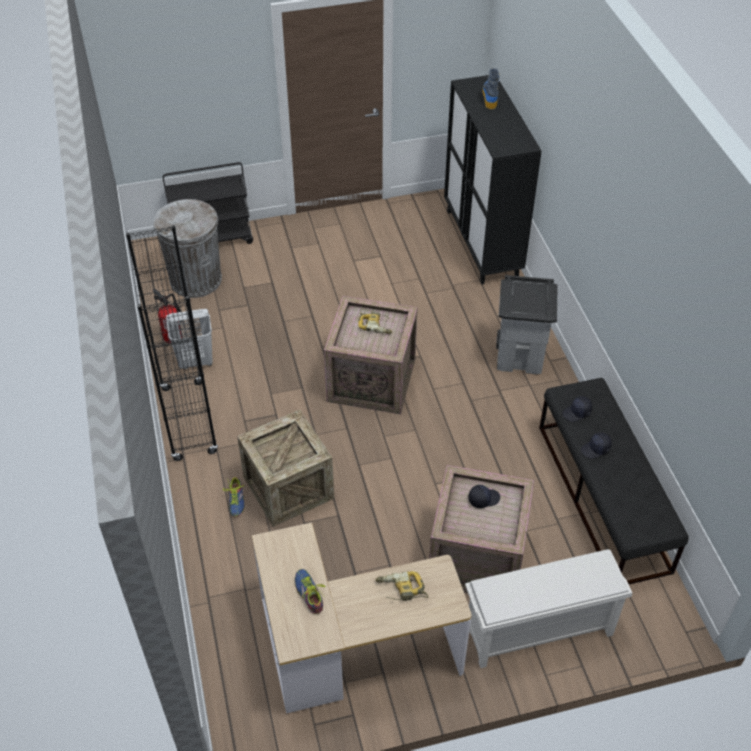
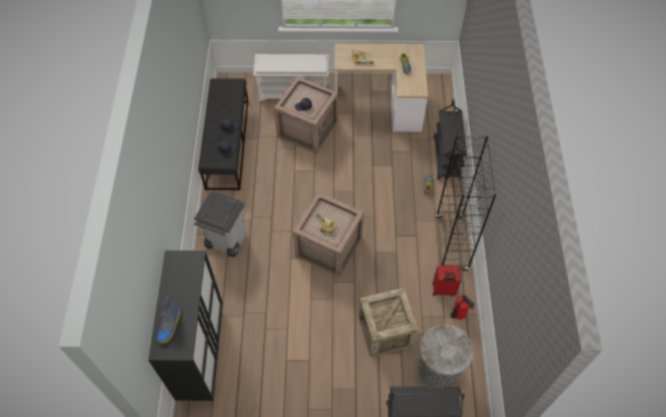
camera: 165 degrees left, 10 degrees up
white laundry basket [166,309,213,369] -> red suitcase [433,266,461,296]
crate [237,410,334,527] -> crate moved to [358,288,418,357]
none -> black cart [433,99,467,180]

